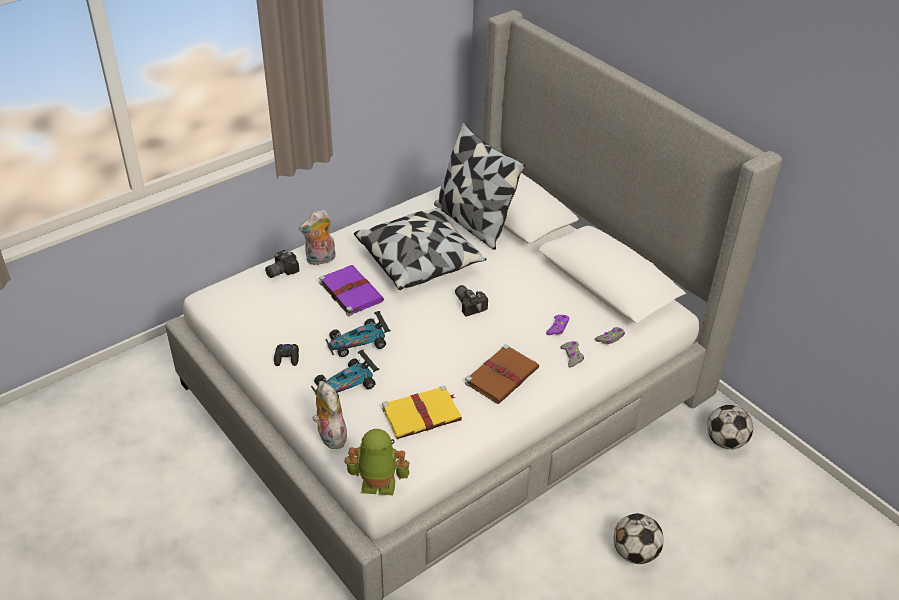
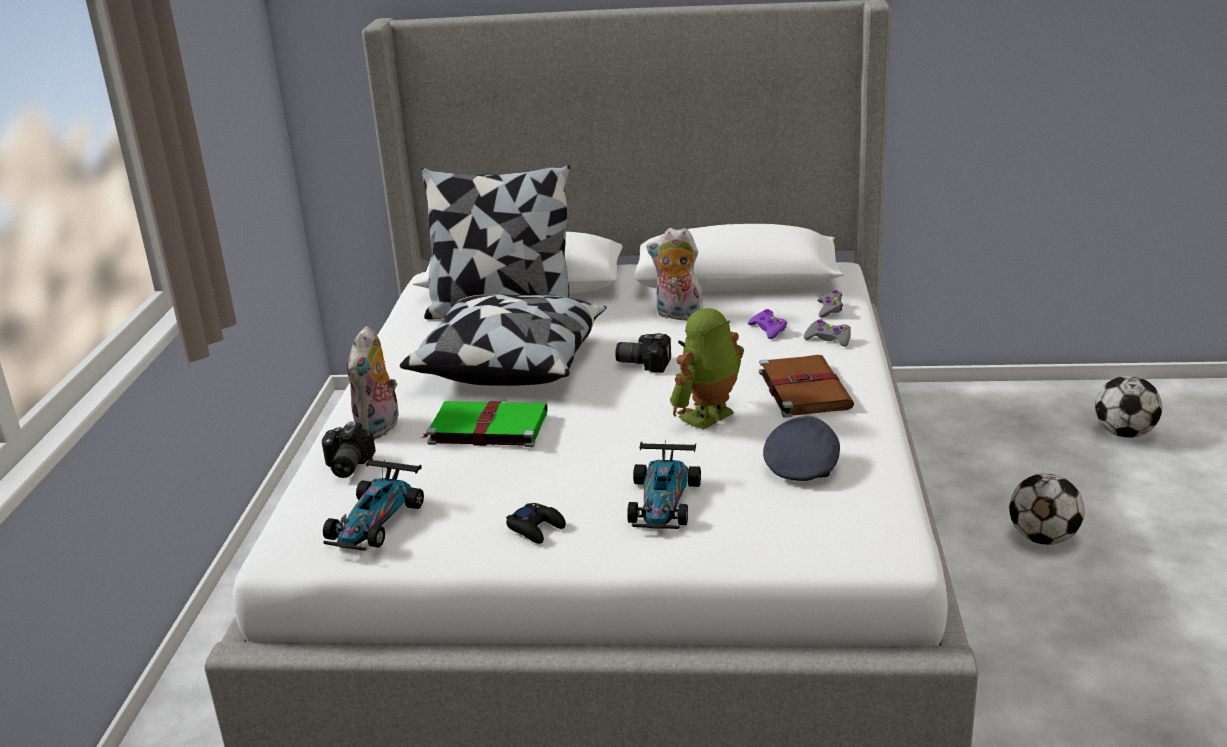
camera: 45 degrees left, 15 degrees down
plush toy [313,381,347,449] -> plush toy moved to [647,228,703,320]
purple book [319,265,384,316] -> green book [422,401,547,447]
toy car [325,311,391,357] -> toy car moved to [323,458,424,551]
toy robot [345,429,409,495] -> toy robot moved to [670,308,744,430]
yellow book [382,385,462,439] -> grey cap [763,416,840,481]
football [707,405,753,450] -> football moved to [1095,376,1162,438]

